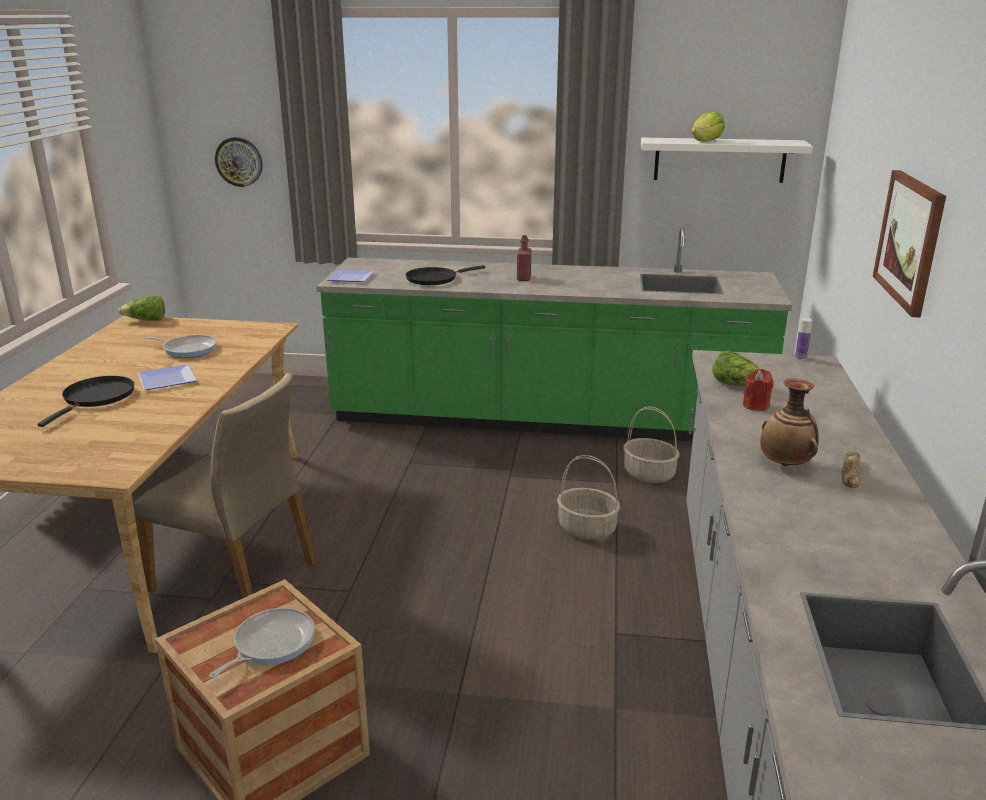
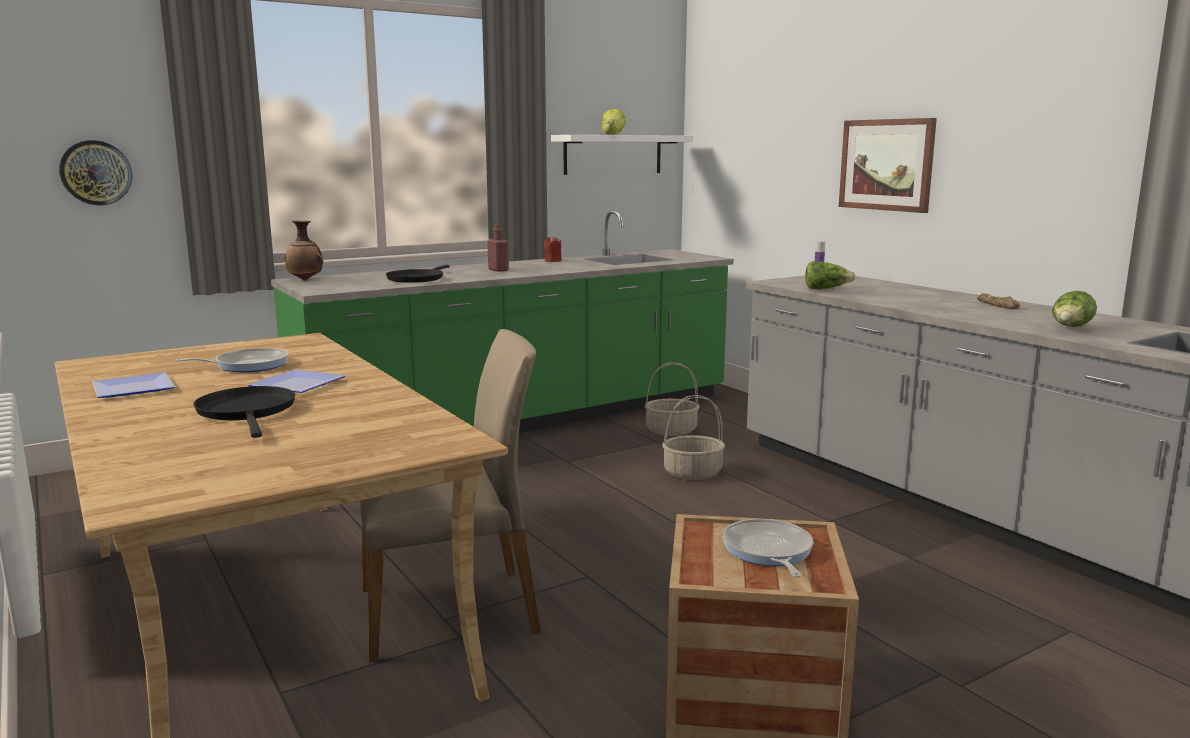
camera: 40 degrees left, 10 degrees down
lettuce [118,296,165,321] -> lettuce moved to [1052,291,1097,327]
plate [327,269,375,282] -> plate moved to [92,372,175,398]
red candle [743,369,774,411] -> red candle moved to [544,236,562,262]
vase [760,379,819,466] -> vase moved to [284,221,323,280]

